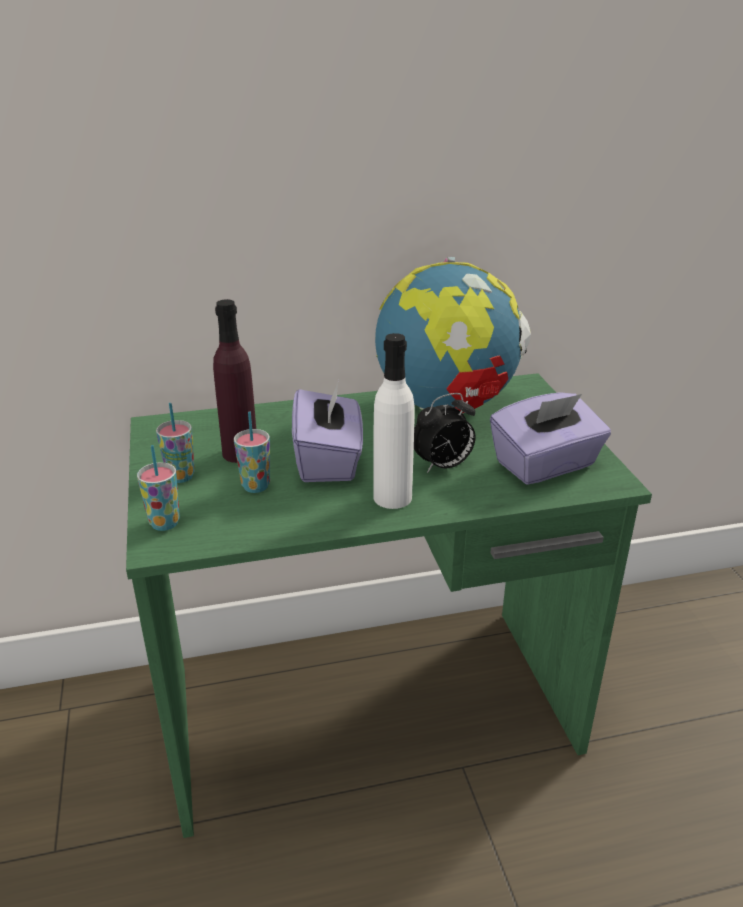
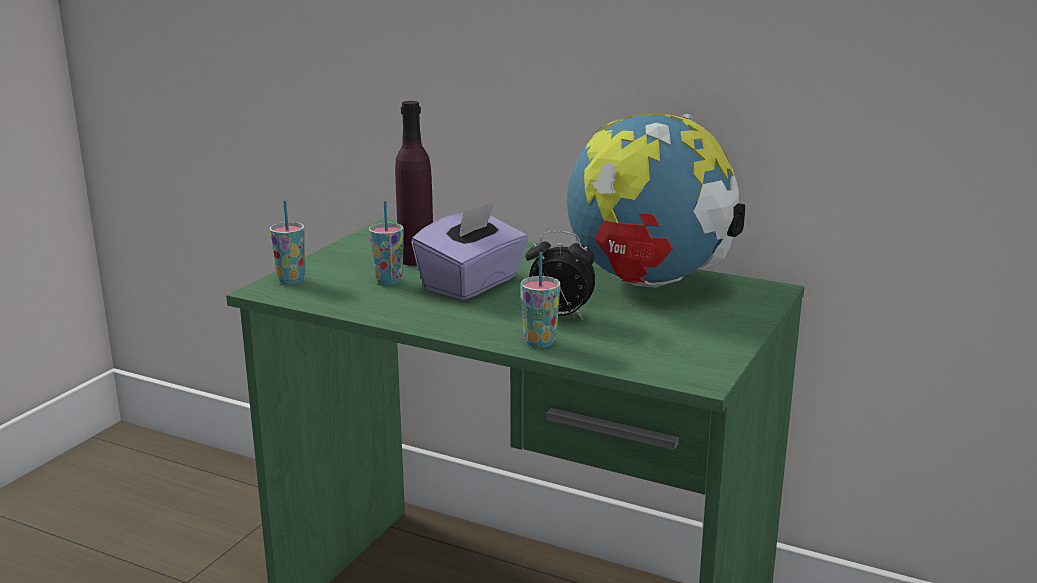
camera: 40 degrees right, 10 degrees down
cup [156,403,195,483] -> cup moved to [521,252,560,348]
white bottle [373,333,414,509] -> none
purple tissue box [490,392,611,485] -> none

